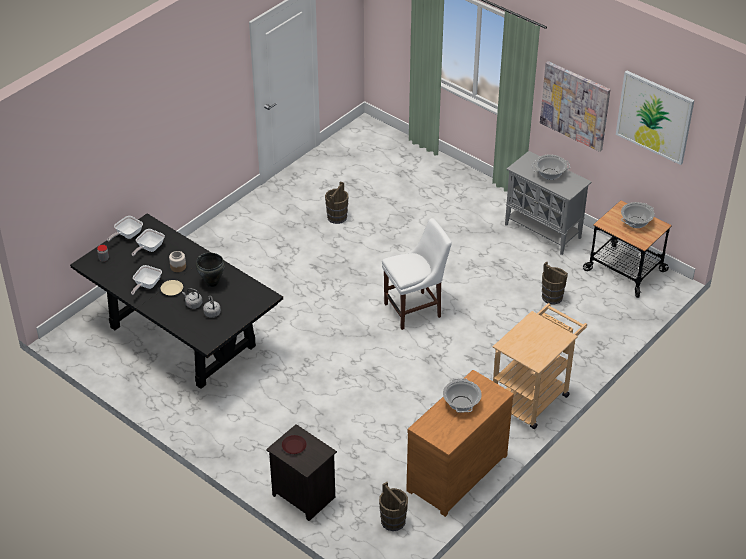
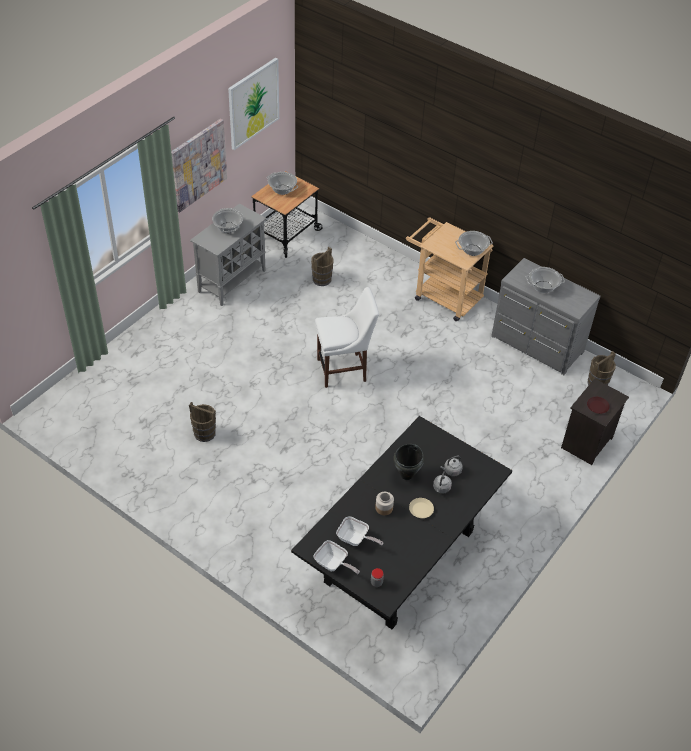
camera: 95 degrees left, 5 degrees up
frying pan [131,265,162,295] -> none
white chair [382,218,452,330] -> white chair turned 105 degrees clockwise [315,287,379,388]
brown dresser [406,370,514,517] -> grey dresser [491,258,600,375]
none -> cooking pot [455,231,493,256]

